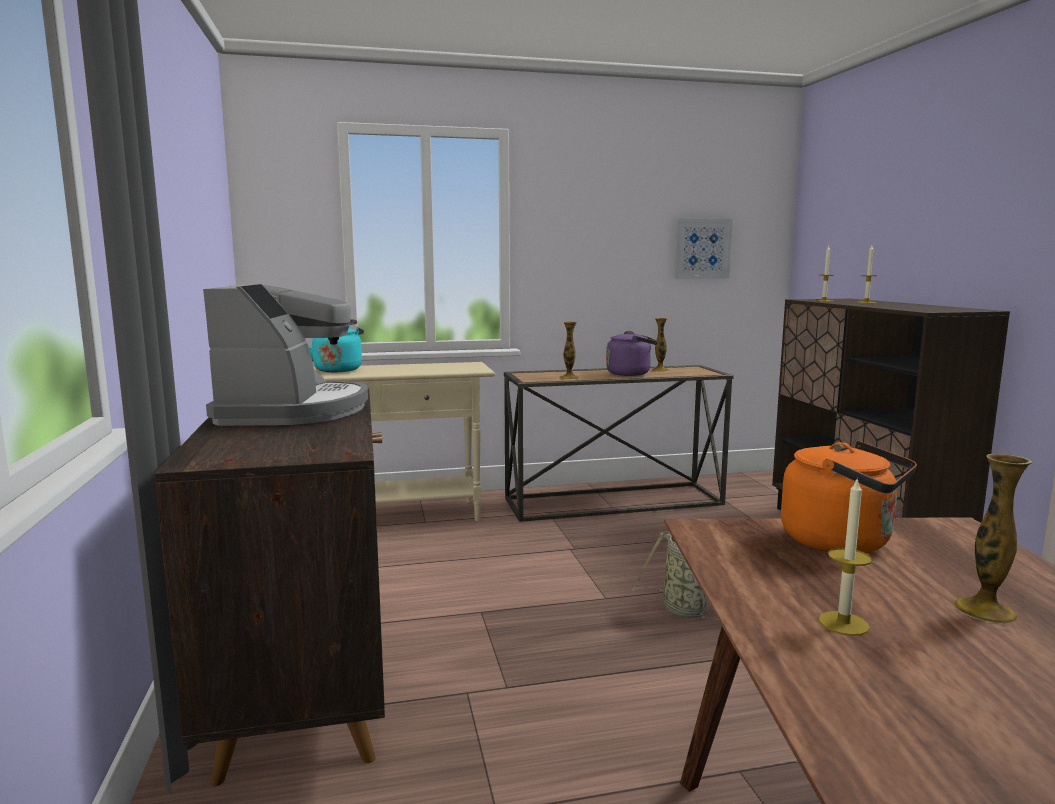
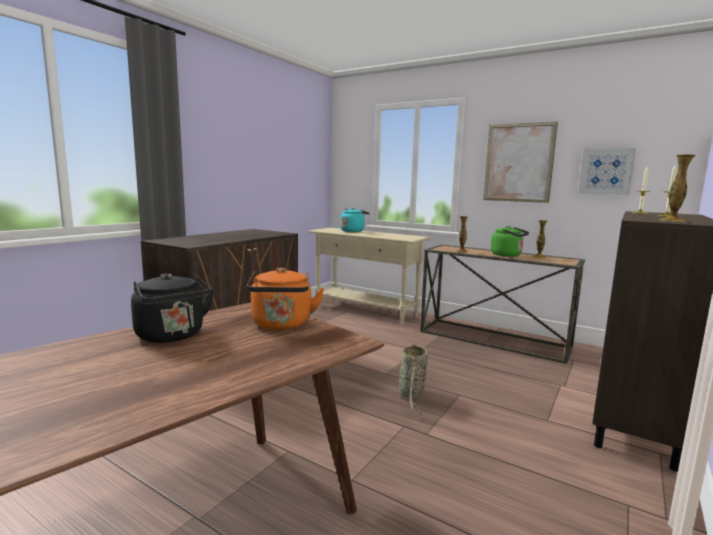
camera: 45 degrees right, 0 degrees up
coffee machine [203,284,368,426] -> none
purple kettle [606,331,658,376] -> green kettle [491,226,529,257]
candle [818,477,872,636] -> black kettle [131,273,214,343]
vase [954,454,1032,623] -> vase moved to [659,154,696,222]
none -> picture [483,122,558,203]

